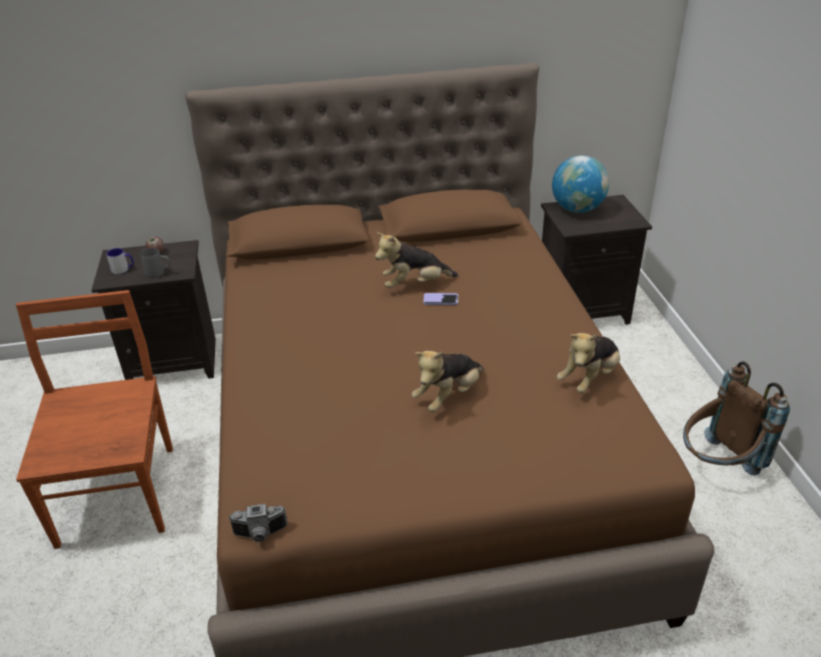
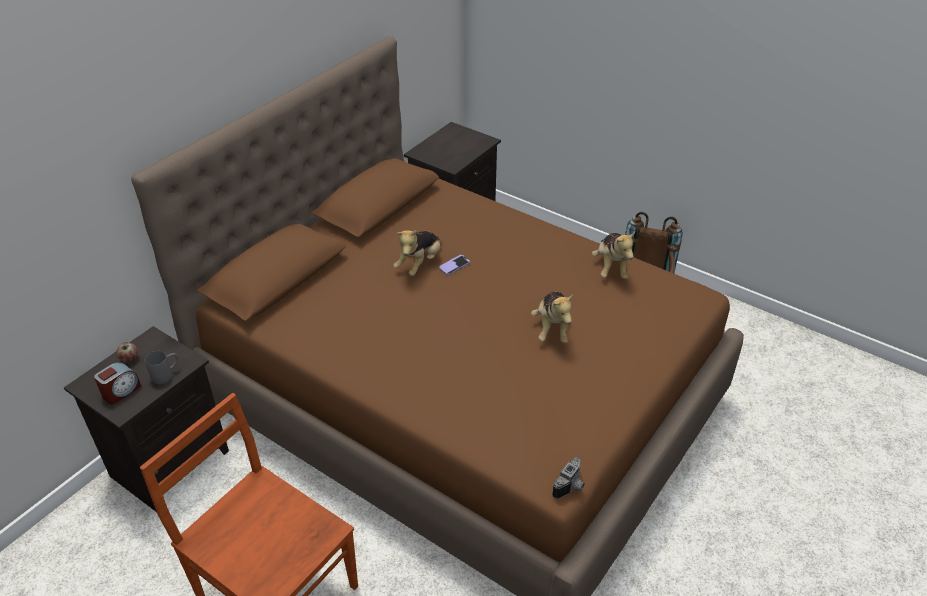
camera: 45 degrees left, 5 degrees up
mug [106,248,134,274] -> alarm clock [94,362,141,404]
globe [552,156,609,213] -> none

